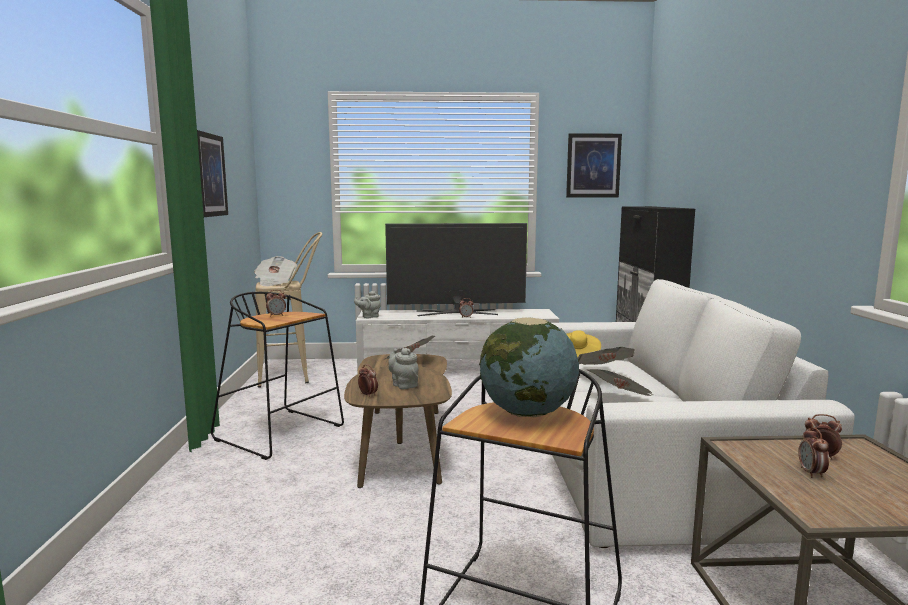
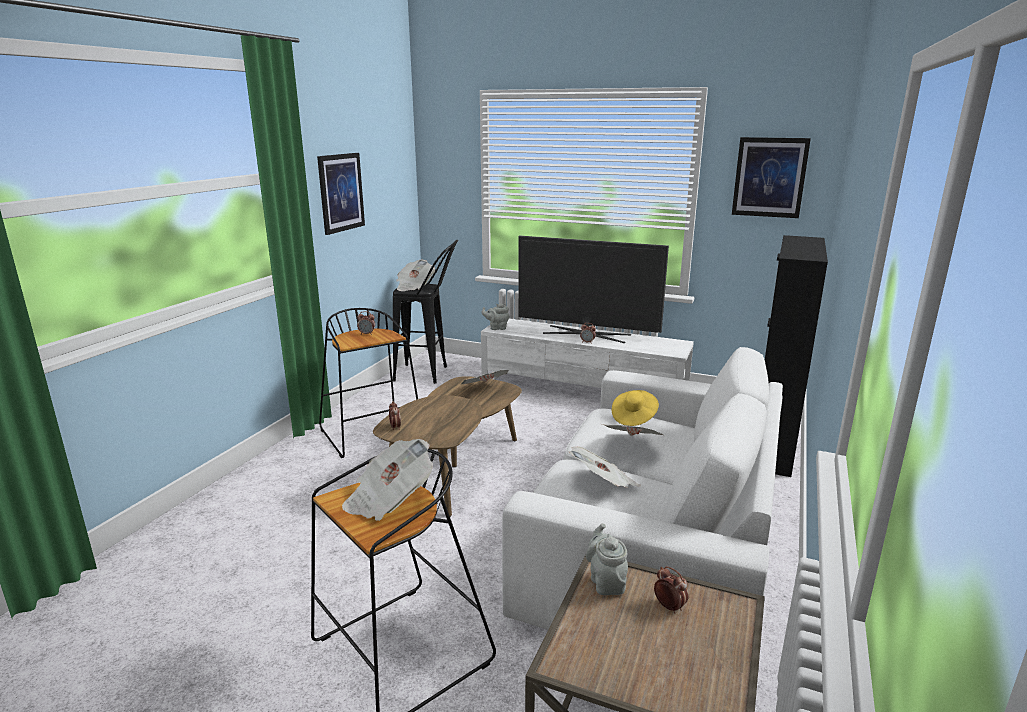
camera: 25 degrees right, 10 degrees up
beige stool [255,232,322,388] -> black stool [392,240,458,384]
grey teapot [388,348,418,390] -> grey teapot moved to [586,523,628,595]
globe [479,317,579,417] -> newspaper [342,439,433,521]
alarm clock [798,427,829,478] -> none

